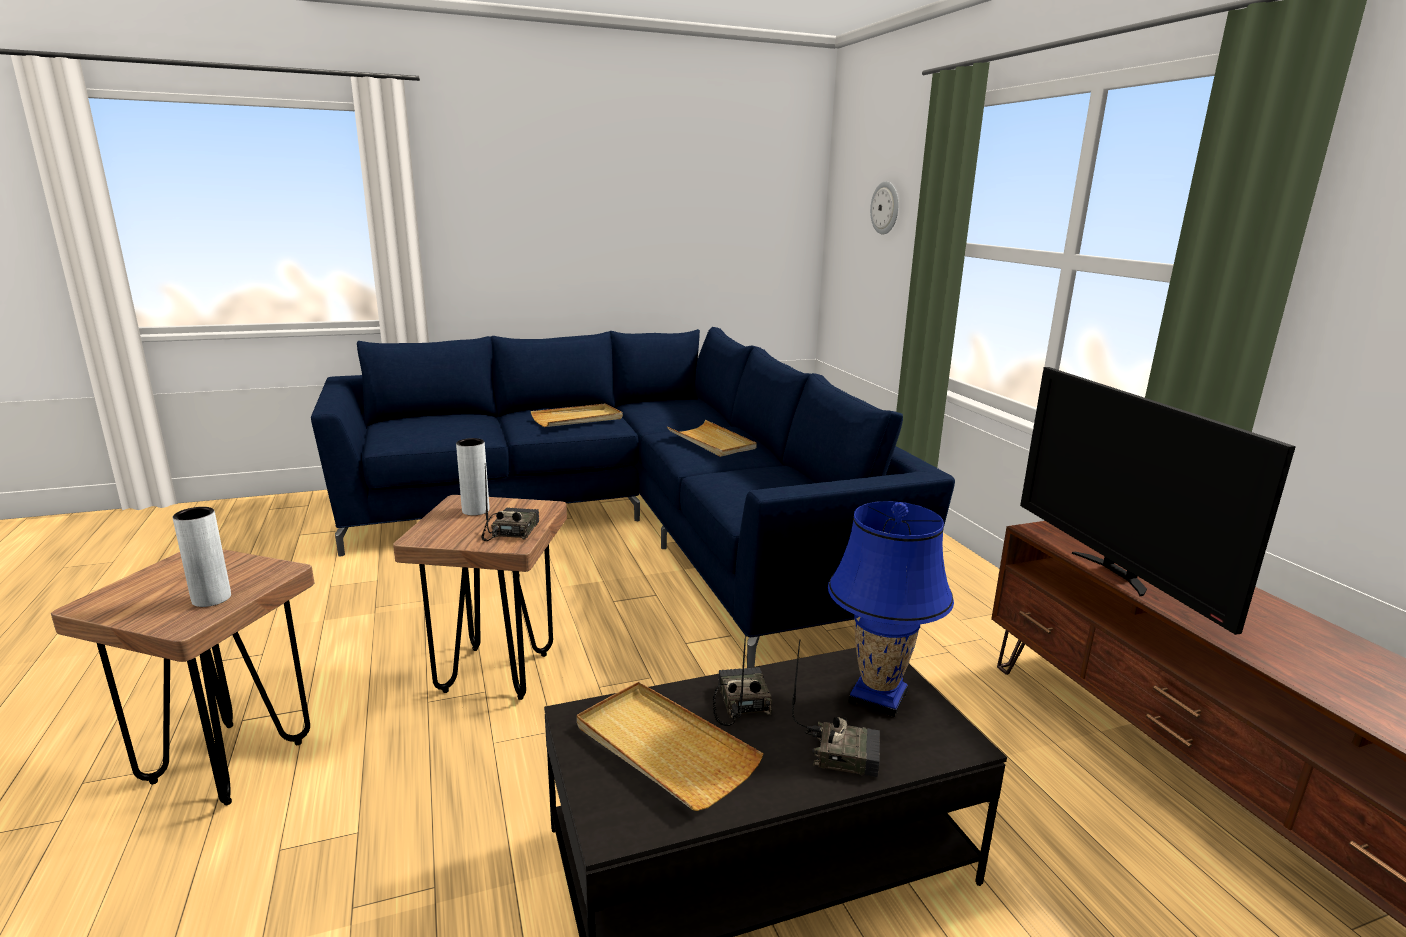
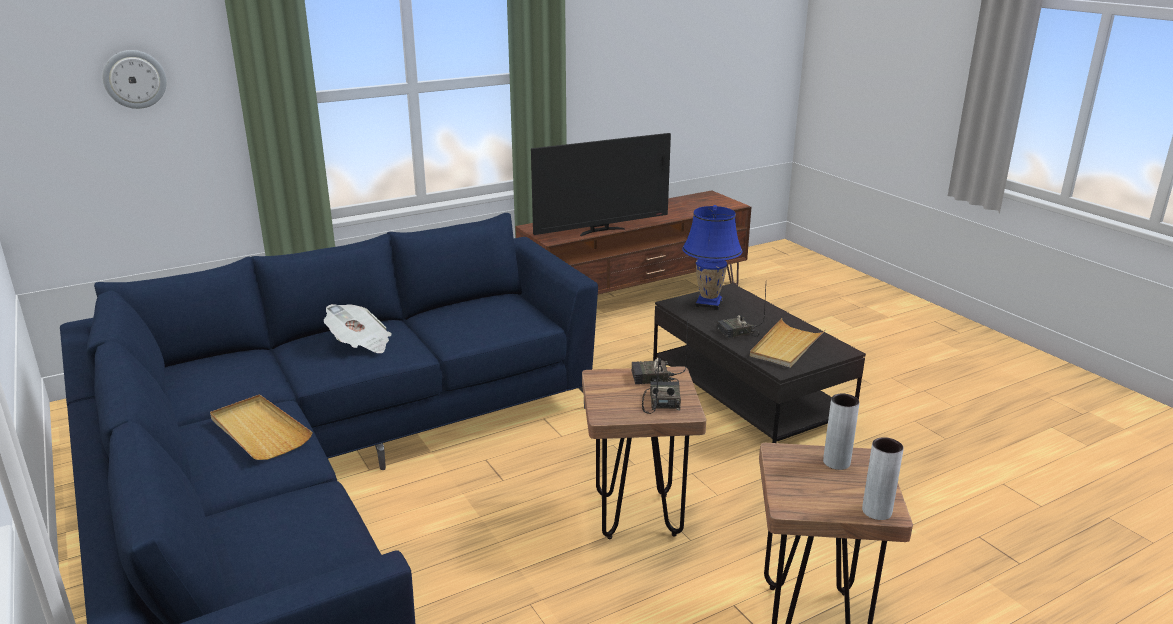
camera: 100 degrees left, 5 degrees up
grey vase [456,438,489,516] -> grey vase moved to [862,437,904,520]
beige tray [667,420,757,457] -> newspaper [324,304,392,353]
radio [792,640,880,777] -> radio moved to [642,353,681,414]

